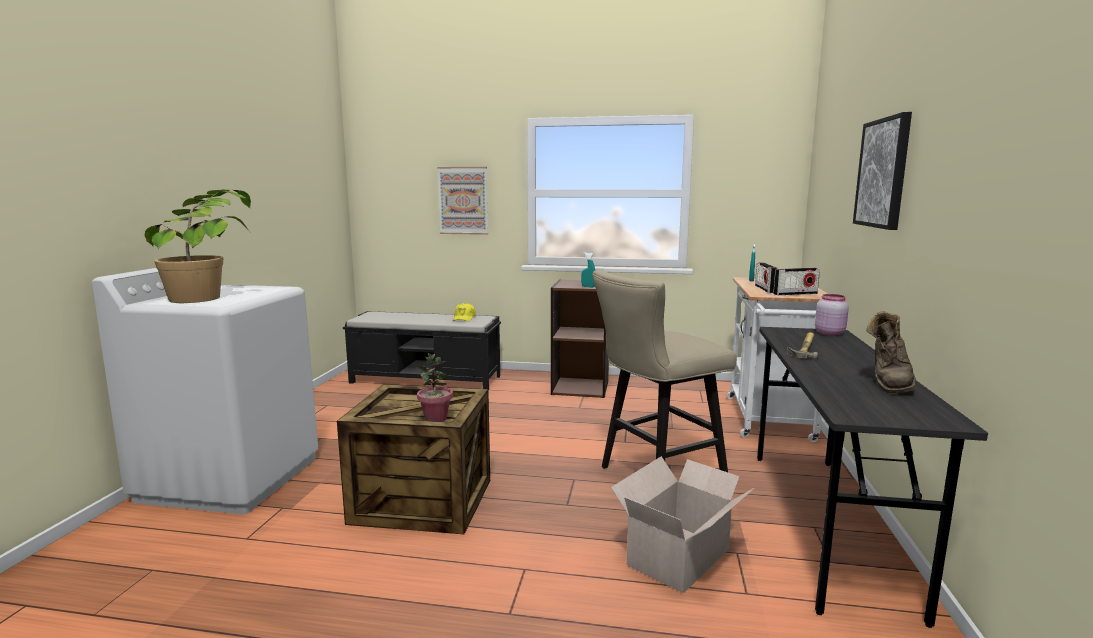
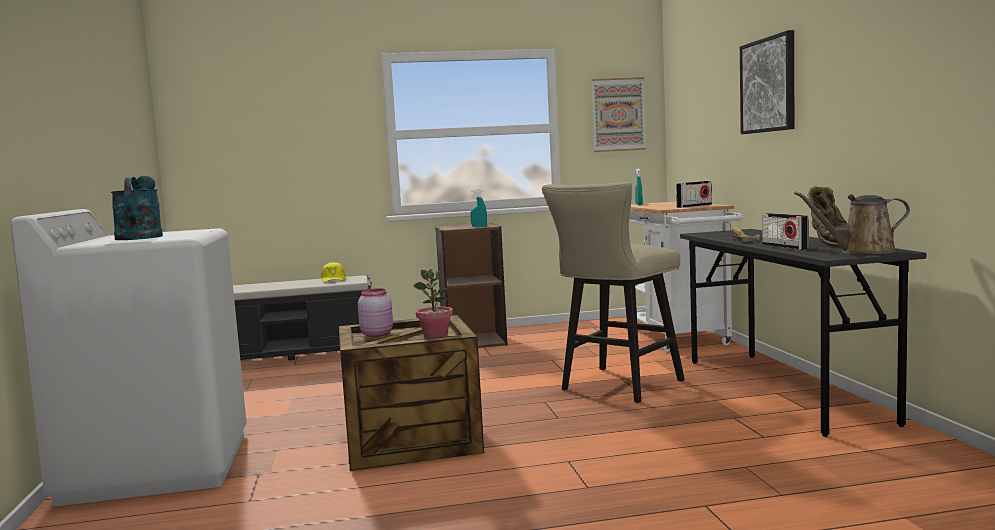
camera: 20 degrees left, 5 degrees down
potted plant [144,190,251,303] -> turquoise watering can [111,176,163,240]
picture [437,167,488,235] -> picture moved to [591,77,646,152]
cardboard box [611,456,754,593] -> none
radio [755,262,778,293] -> radio moved to [762,213,809,250]
pink jar [815,294,849,336] -> pink jar moved to [358,288,393,337]
none -> brown watering can [794,192,910,254]

